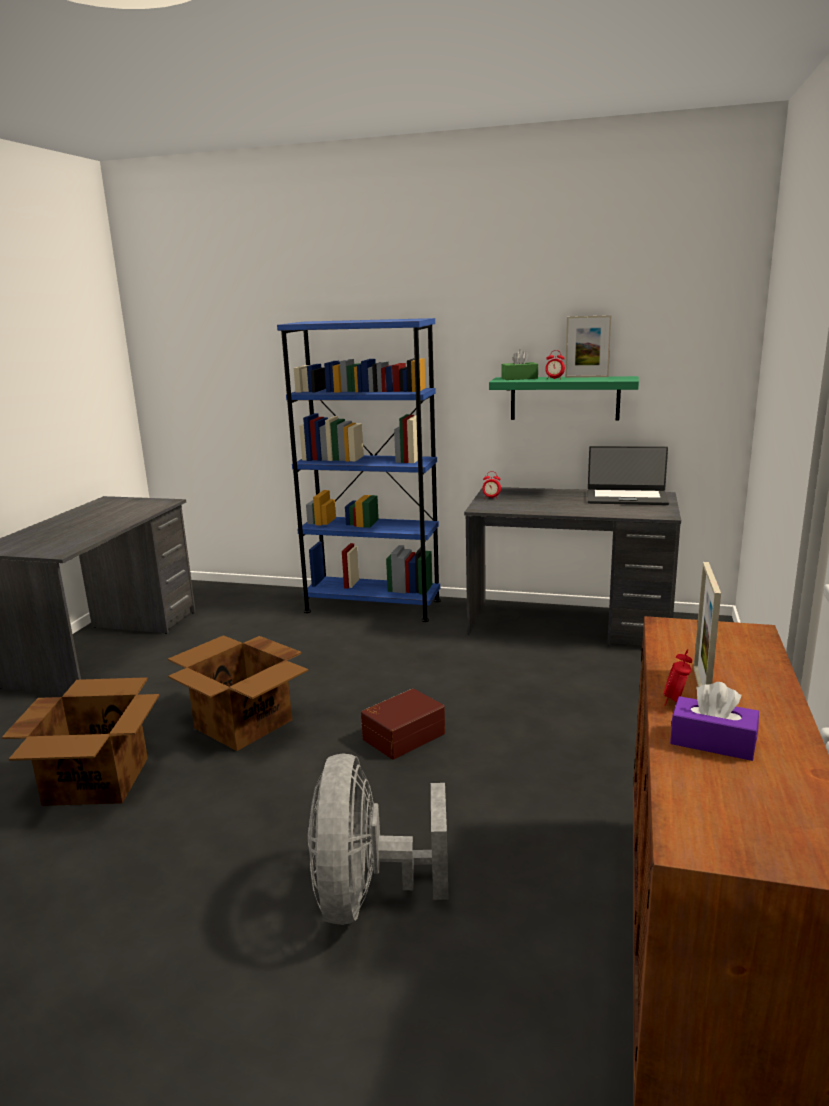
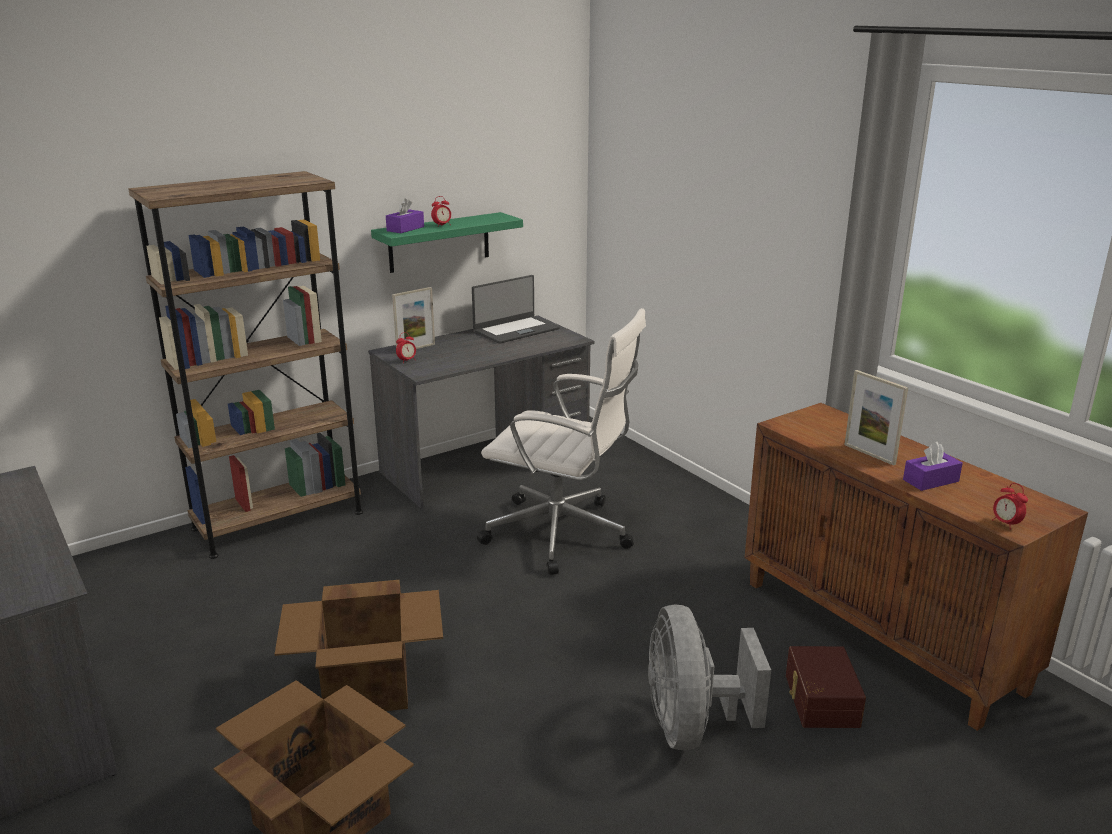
camera: 50 degrees left, 5 degrees up
blue bookcase [277,318,441,622] -> brown bookcase [128,171,363,559]
grey fan [308,754,449,925] -> grey fan turned 45 degrees clockwise [648,605,771,751]
brown storage box [361,689,445,760] -> brown storage box moved to [786,646,866,728]
green tissue box [501,349,538,380] -> purple tissue box [386,198,424,233]
picture frame [565,315,611,378] -> picture frame moved to [392,287,435,349]
alarm clock [664,649,692,706] -> alarm clock moved to [992,483,1028,530]
none -> white office chair [477,308,646,575]

